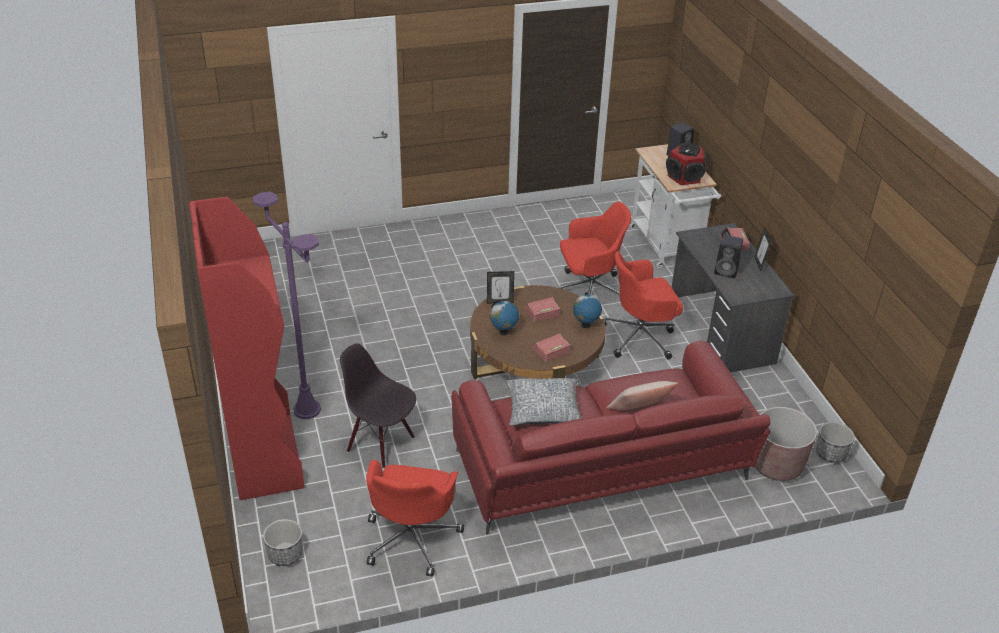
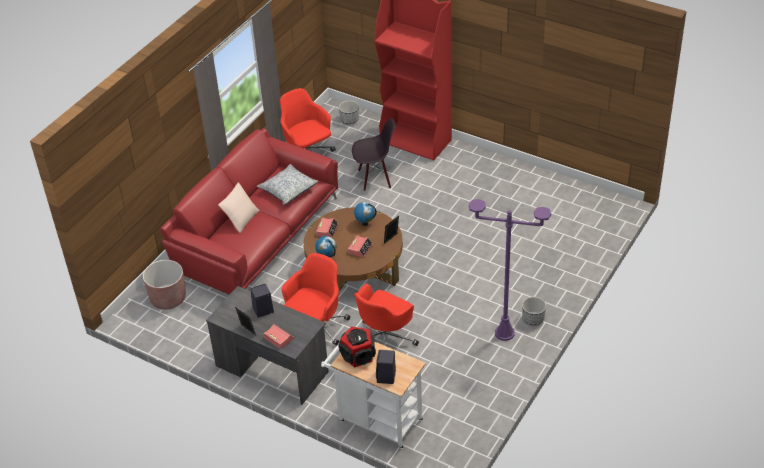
camera: 140 degrees right, 5 degrees up
purple floor lamp [253,192,321,419] -> purple floor lamp moved to [469,199,551,341]
planter [816,422,855,463] -> planter moved to [522,297,546,326]

